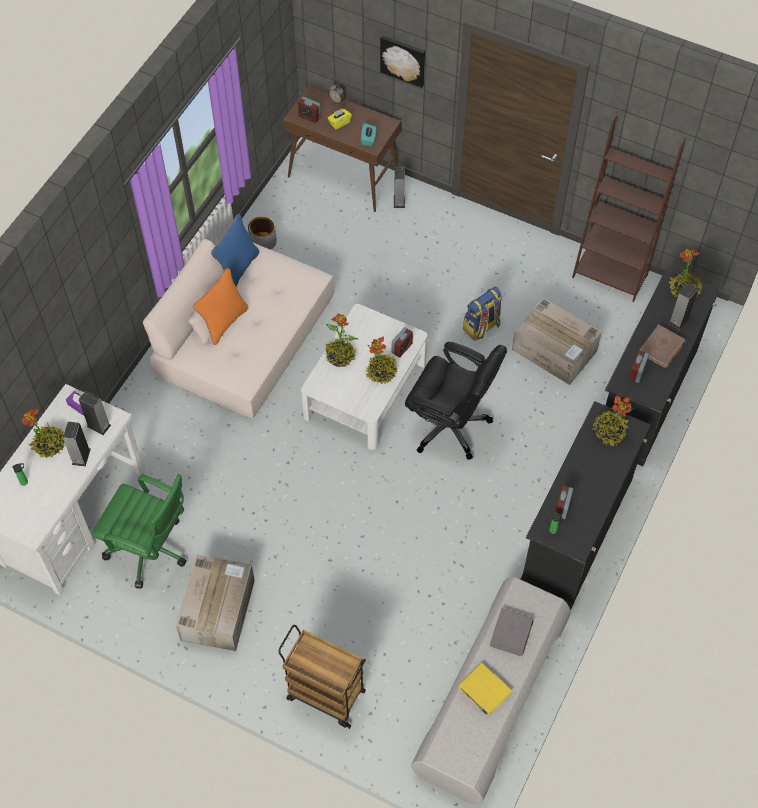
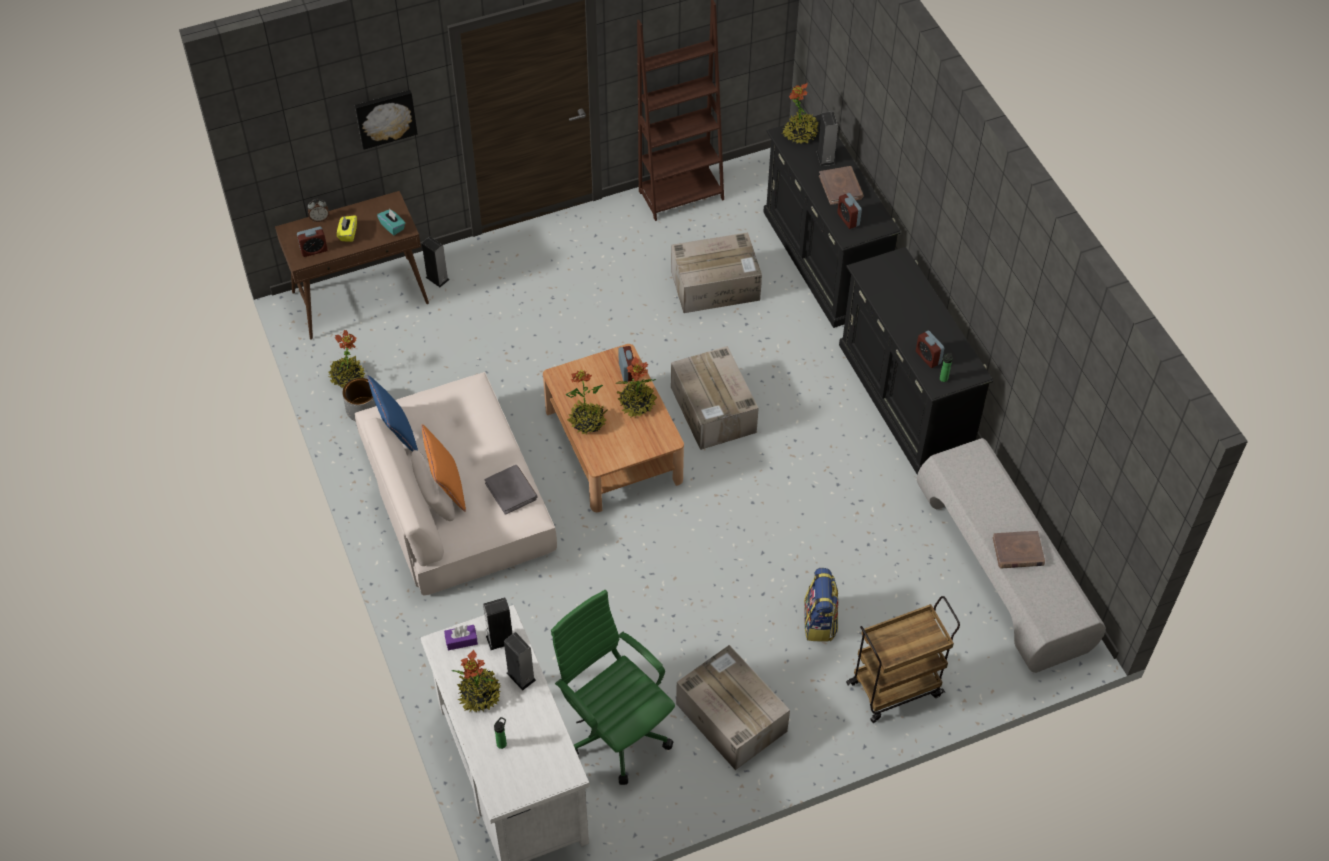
camera: 50 degrees left, 5 degrees down
green office chair [92,474,187,589] -> green office chair turned 105 degrees counterclockwise [551,590,675,785]
white coffee table [301,304,427,450] -> brown coffee table [543,344,684,512]
black office chair [405,342,507,460] -> cardboard box [671,346,759,450]
yellow book [458,663,512,716] -> brown book [992,531,1045,568]
backpack [463,287,502,341] -> backpack moved to [804,568,838,642]
grey book [490,608,534,656] -> grey book moved to [485,465,537,515]
potted plant [592,396,634,447] -> potted plant moved to [329,330,365,388]

